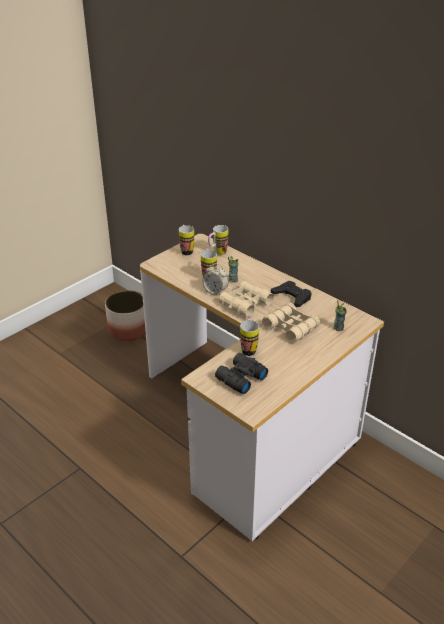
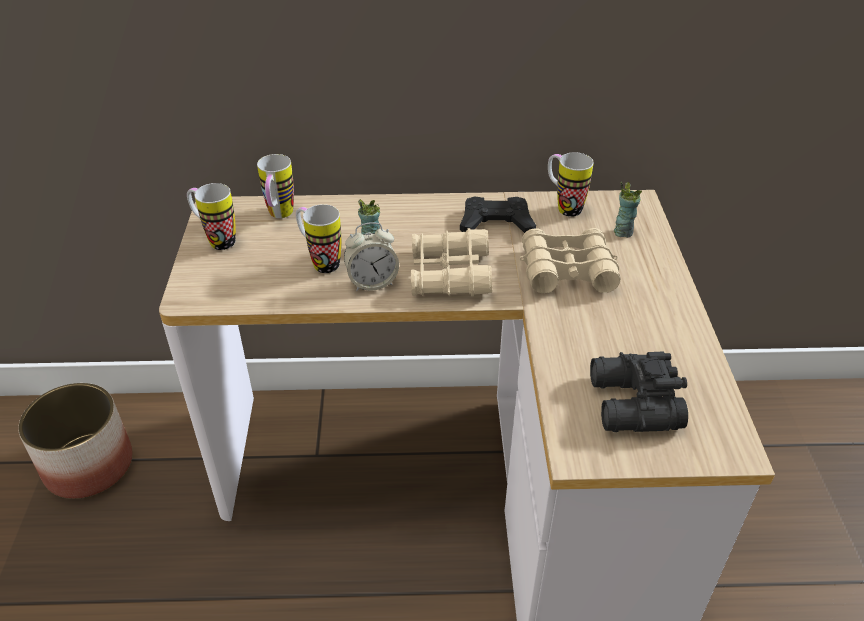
camera: 45 degrees left, 5 degrees up
mug [240,318,259,356] -> mug moved to [548,152,594,217]

